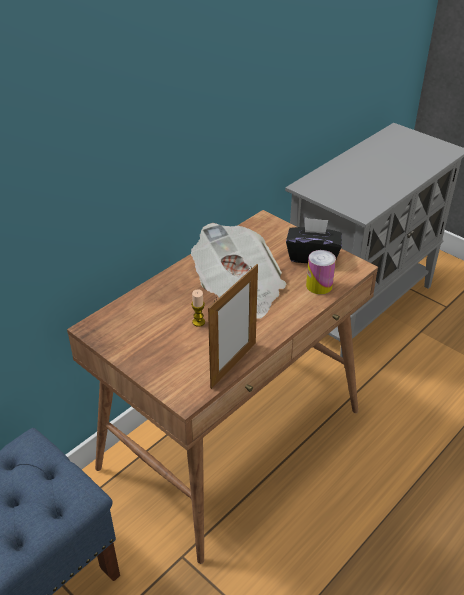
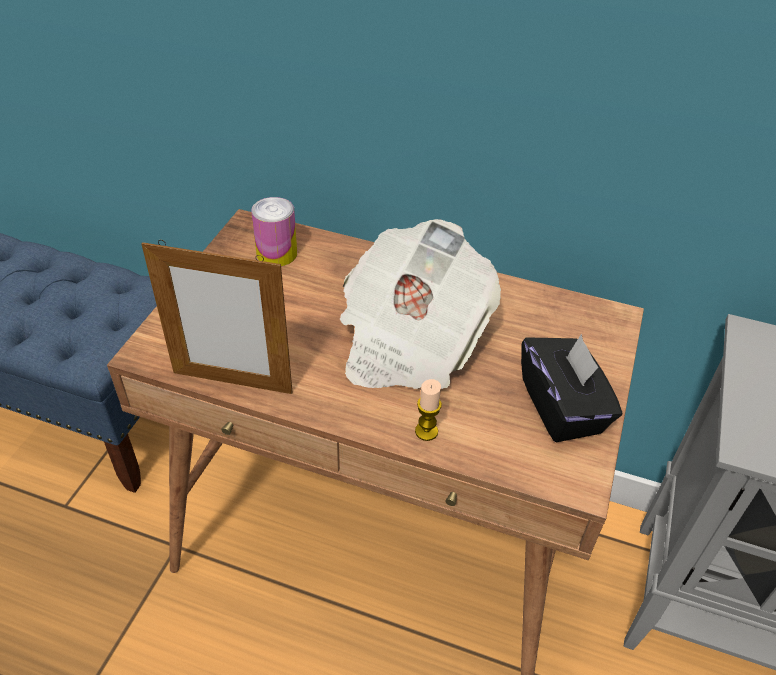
camera: 65 degrees right, 5 degrees up
candle [191,289,205,327] -> candle moved to [415,379,442,441]
can [306,250,336,294] -> can moved to [251,197,297,266]

